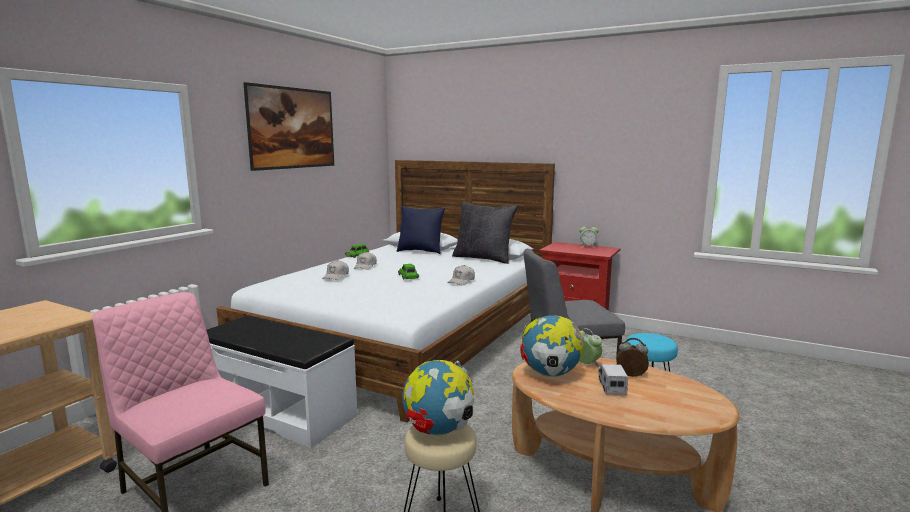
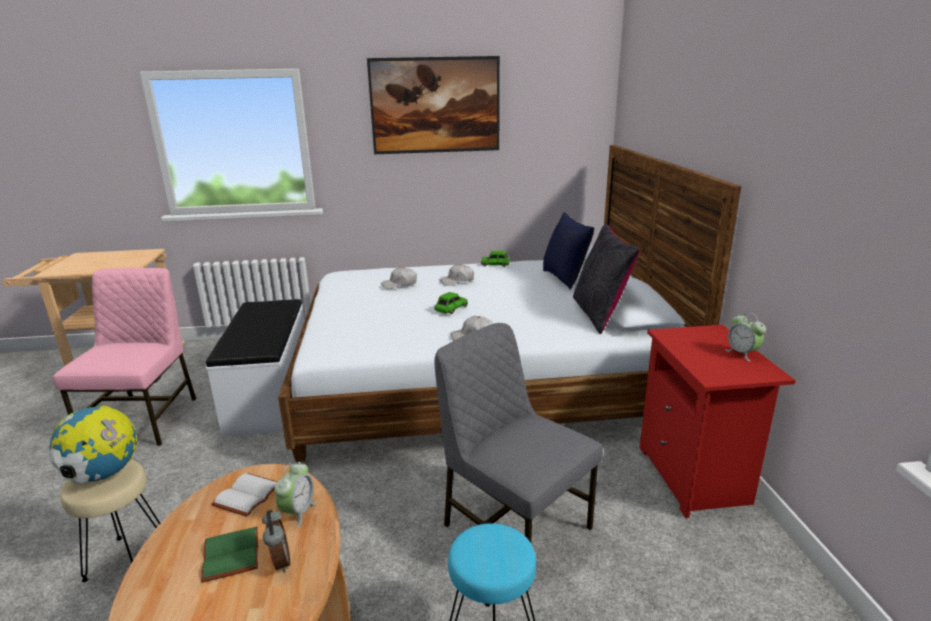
camera: 55 degrees right, 10 degrees up
globe [520,315,584,377] -> white book [211,473,277,517]
toy truck [598,364,628,395] -> green book [201,527,258,583]

